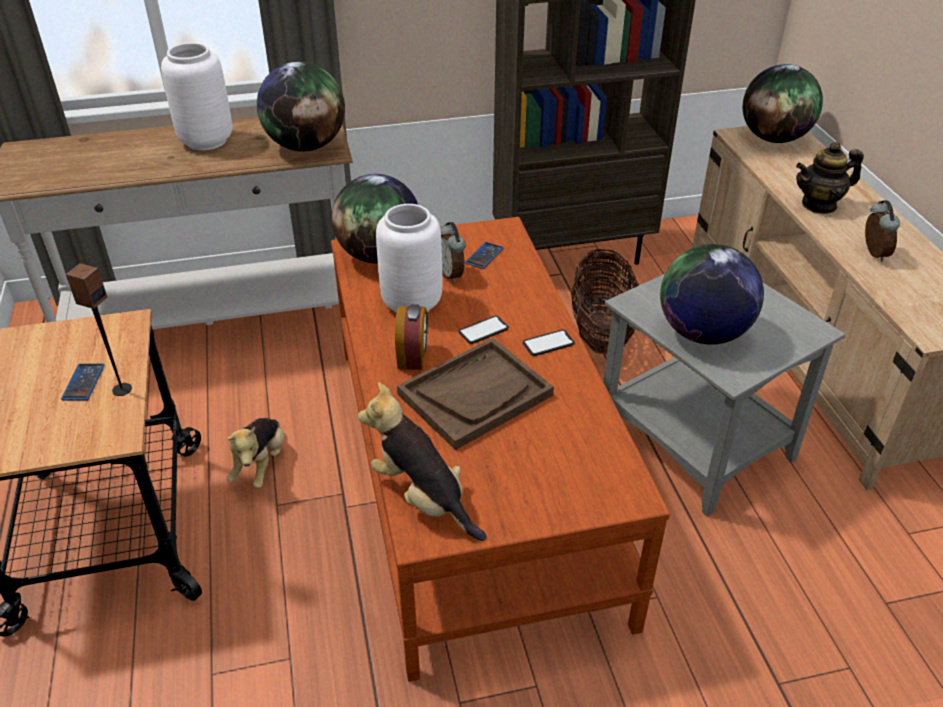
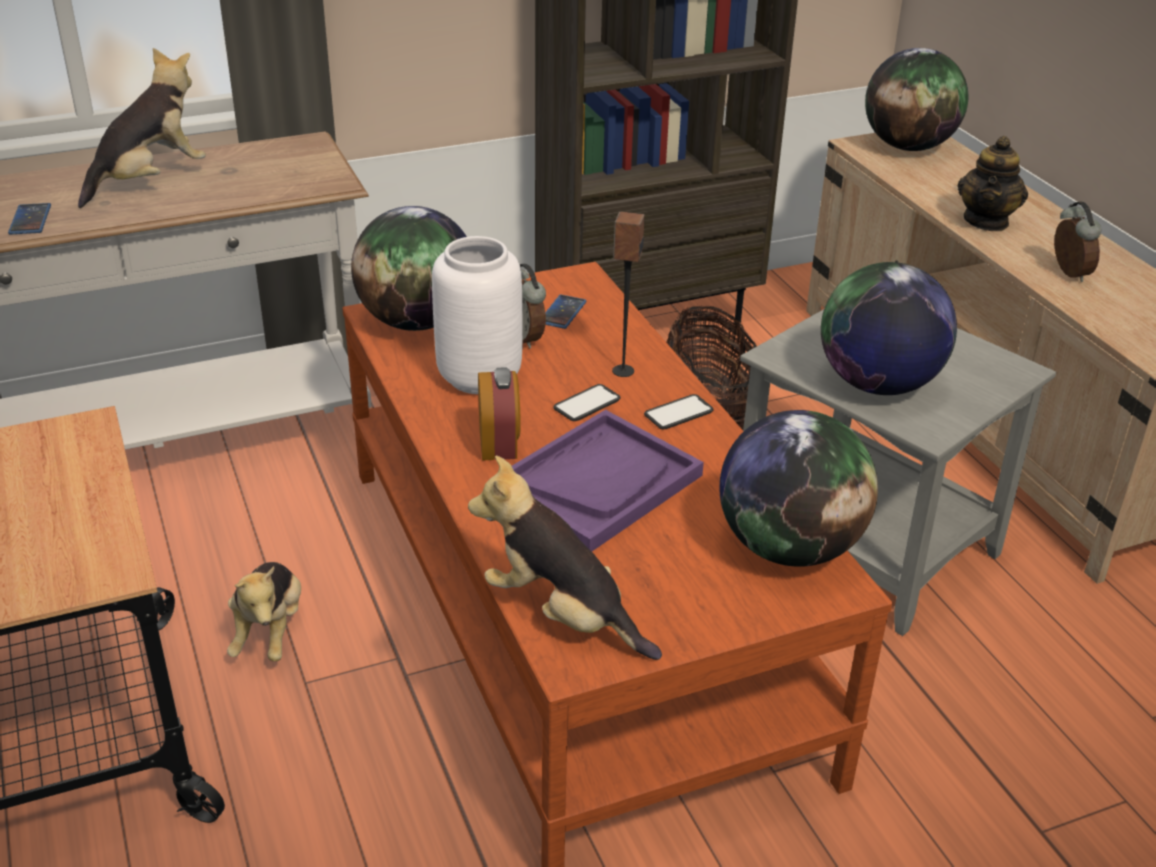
camera: 10 degrees left, 5 degrees down
phone [61,363,105,400] -> phone moved to [8,203,51,234]
speaker [66,263,132,396] -> speaker moved to [612,212,645,377]
white vase [161,43,232,150] -> plush toy [78,48,206,208]
globe [257,61,345,151] -> globe moved to [719,410,878,567]
brown tray [397,338,554,450] -> purple tray [512,410,704,552]
teapot [796,142,864,214] -> teapot turned 45 degrees counterclockwise [958,136,1028,231]

